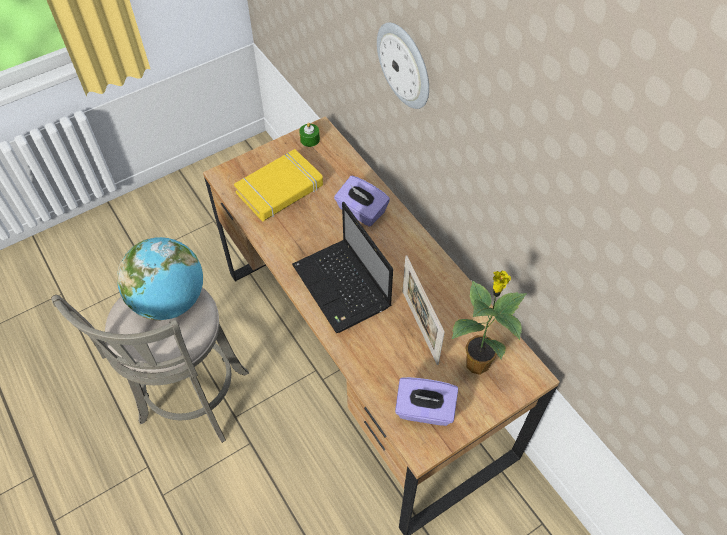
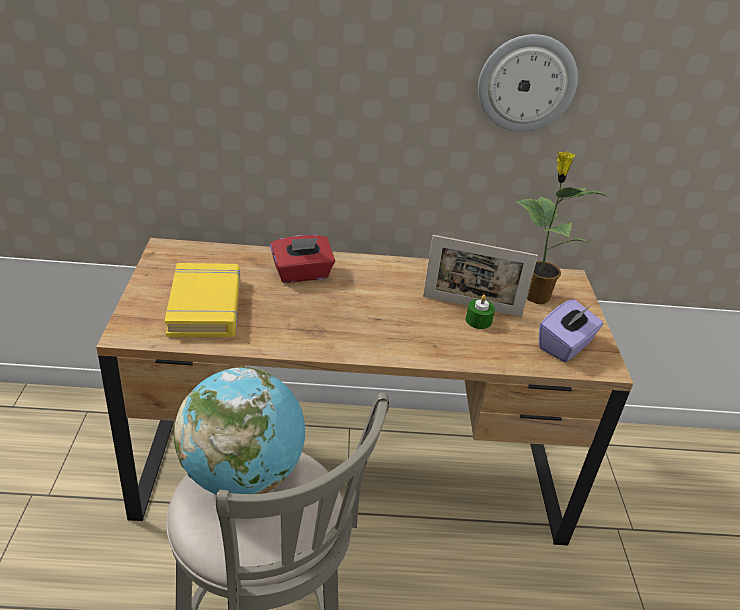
camera: 60 degrees left, 20 degrees down
laptop [292,202,393,333] -> none
green candle [299,123,320,147] -> green candle moved to [466,295,495,329]
purple tissue box [334,176,390,227] -> red tissue box [270,235,335,283]
wall clock [377,22,429,109] -> wall clock moved to [478,34,578,132]

